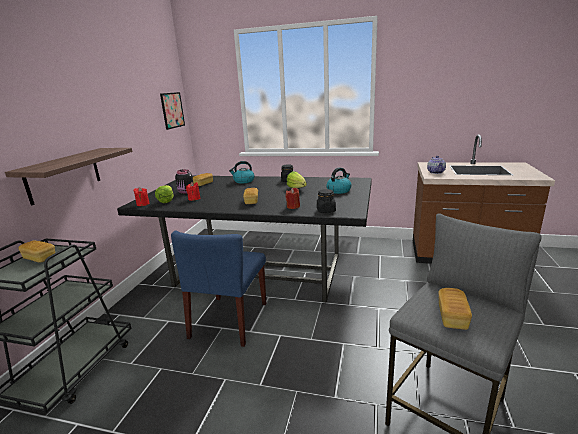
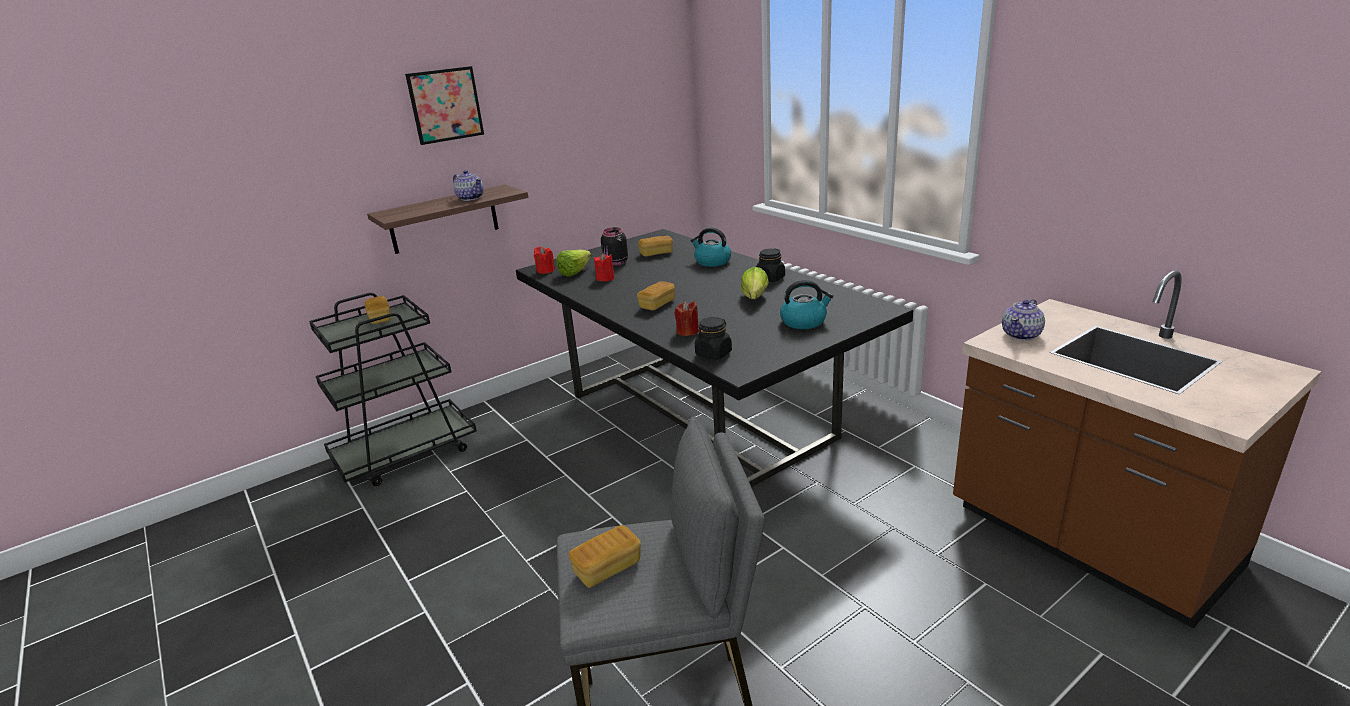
camera: 40 degrees right, 5 degrees up
picture [160,92,185,130] -> picture moved to [405,66,484,145]
blue chair [171,231,266,347] -> none
none -> teapot [453,170,484,201]

